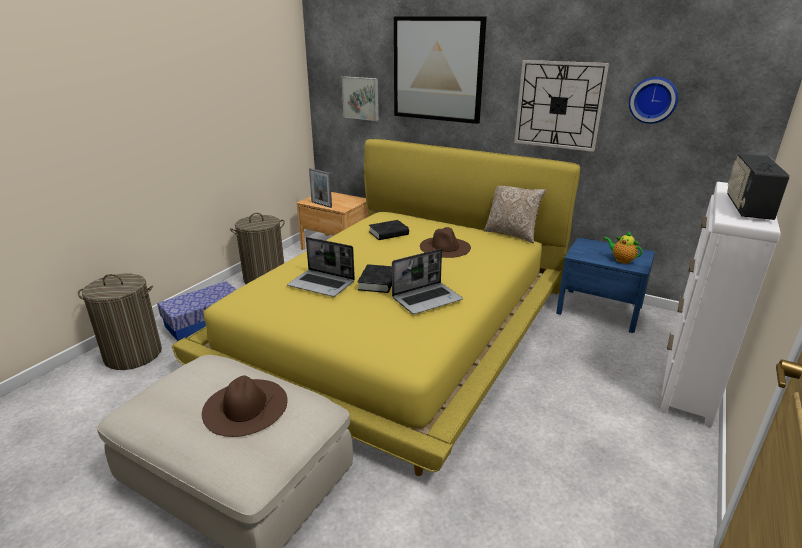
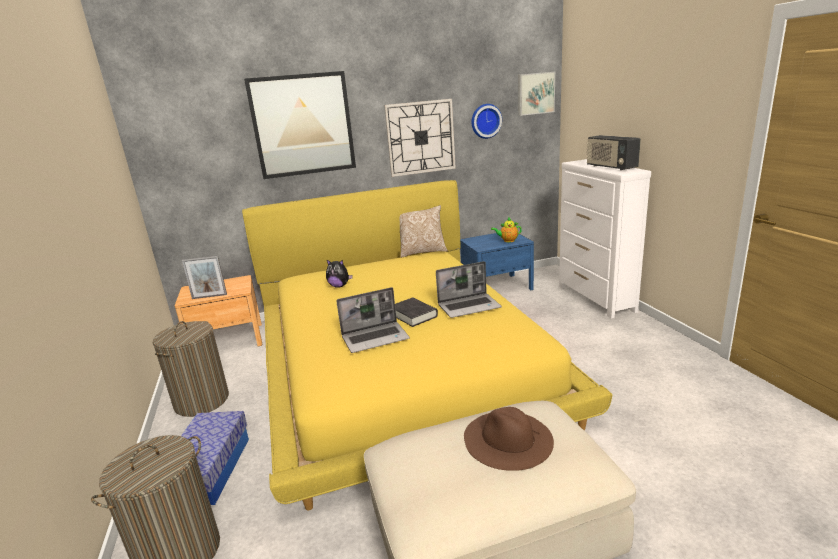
camera: 45 degrees left, 5 degrees down
picture [342,76,379,121] -> picture moved to [518,72,555,116]
black book [369,220,409,240] -> plush toy [326,260,353,288]
laptop [392,249,463,314] -> laptop turned 60 degrees clockwise [436,261,502,318]
brown hat [420,227,471,258] -> none

